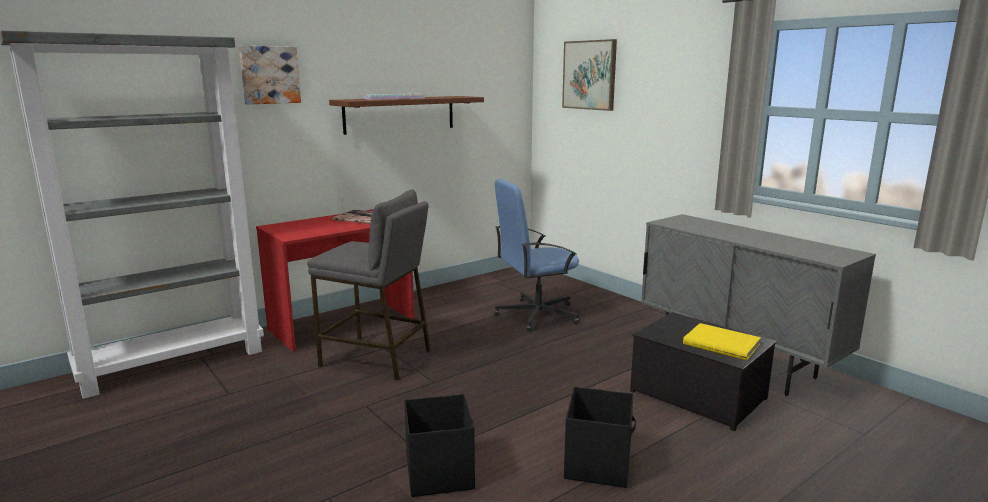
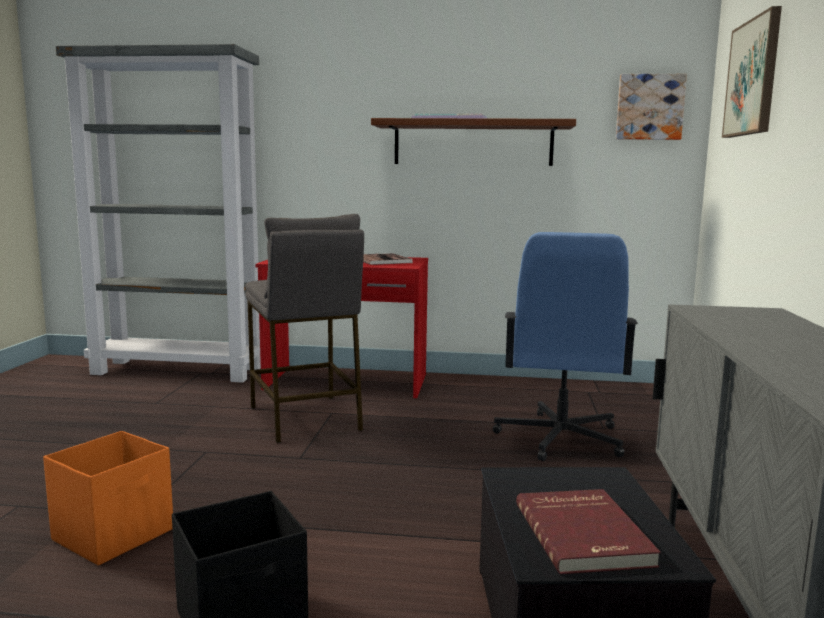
camera: 45 degrees right, 5 degrees down
picture [239,46,301,104] -> picture moved to [616,74,687,140]
black storage box [404,394,475,497] -> orange storage box [43,431,173,565]
blue office chair [494,179,579,331] -> blue office chair turned 105 degrees counterclockwise [492,232,638,461]
yellow book [683,323,761,360] -> red book [516,489,661,574]

